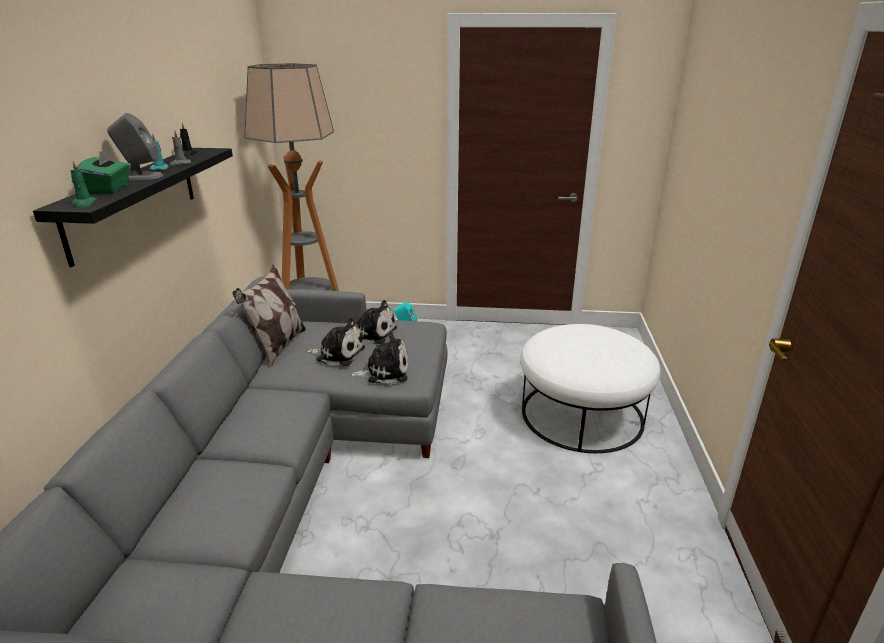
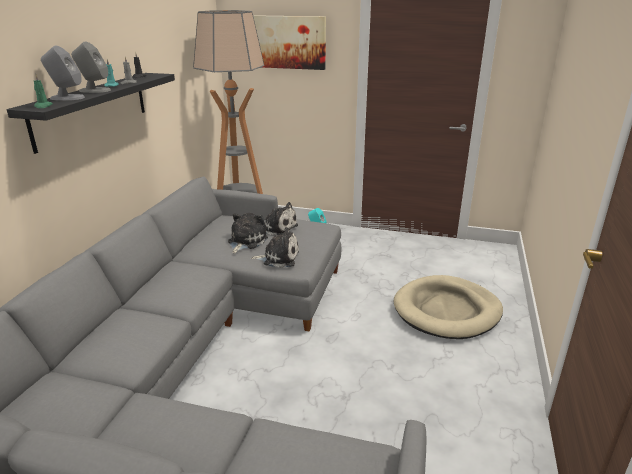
camera: 10 degrees right, 0 degrees up
green tissue box [77,148,130,194] -> grey speaker [41,46,85,100]
pillow [233,265,306,366] -> none
plush toy [306,318,365,366] -> plush toy turned 90 degrees counterclockwise [228,213,268,254]
white ottoman [520,324,660,453] -> beige dog bed [394,275,503,339]
none -> picture [253,15,326,70]

